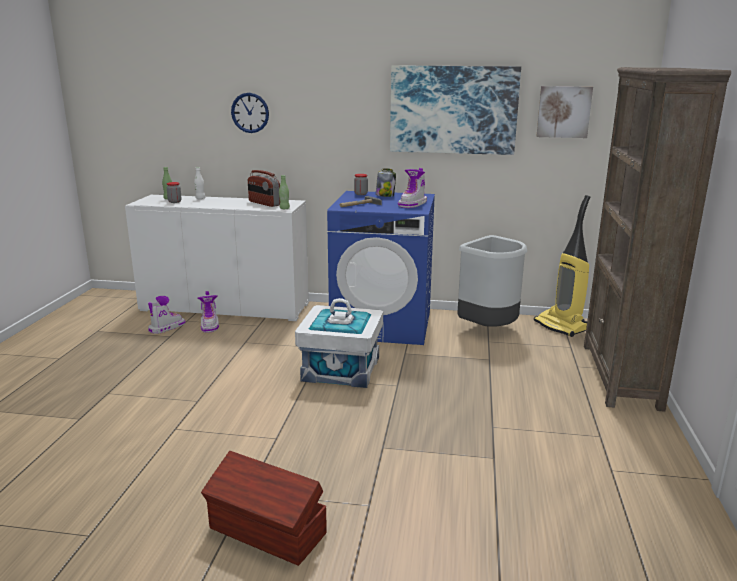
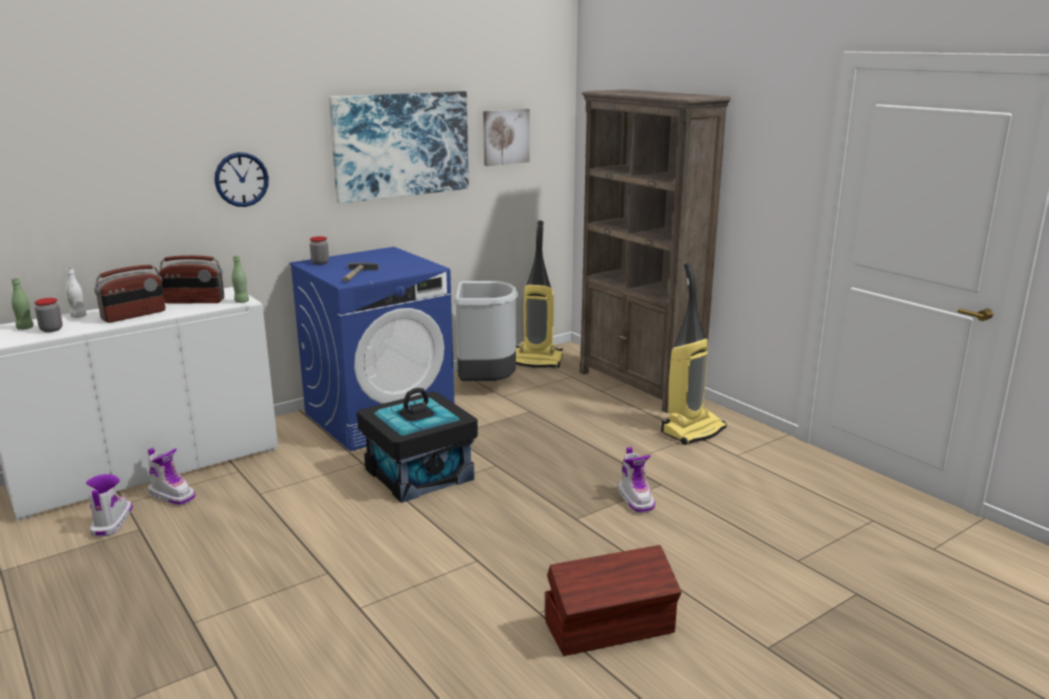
camera: 45 degrees left, 0 degrees up
wall clock [231,93,269,133] -> wall clock moved to [214,152,269,207]
white storage box [295,298,383,388] -> black storage box [357,388,478,503]
jar [376,168,396,197] -> none
boot [398,168,427,208] -> boot moved to [618,447,655,513]
none -> radio [94,265,165,323]
none -> vacuum cleaner [661,263,727,445]

